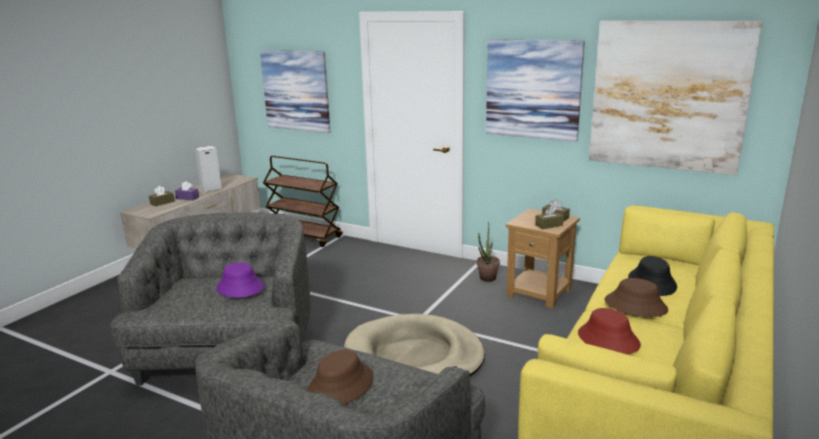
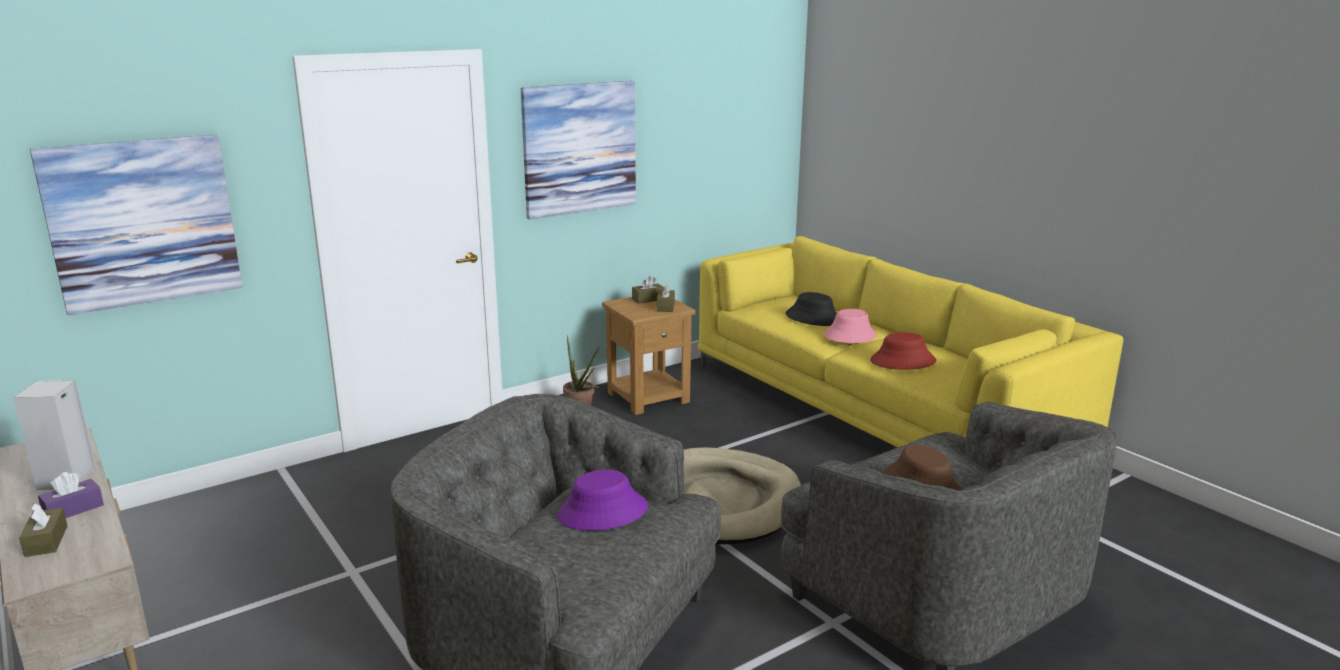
camera: 65 degrees left, 0 degrees up
brown cart [263,156,342,247] -> none
picture [589,21,762,175] -> none
brown hat [605,278,668,317] -> pink hat [824,309,877,343]

